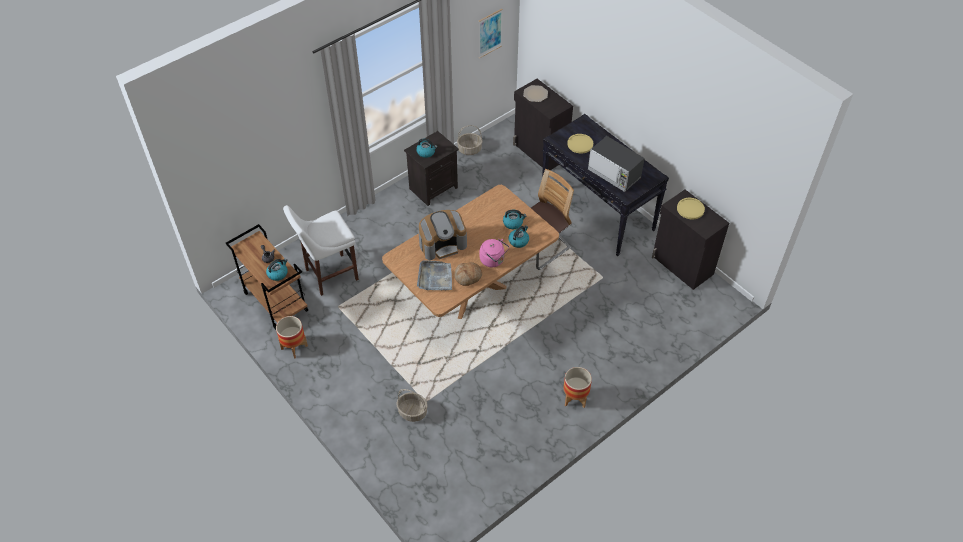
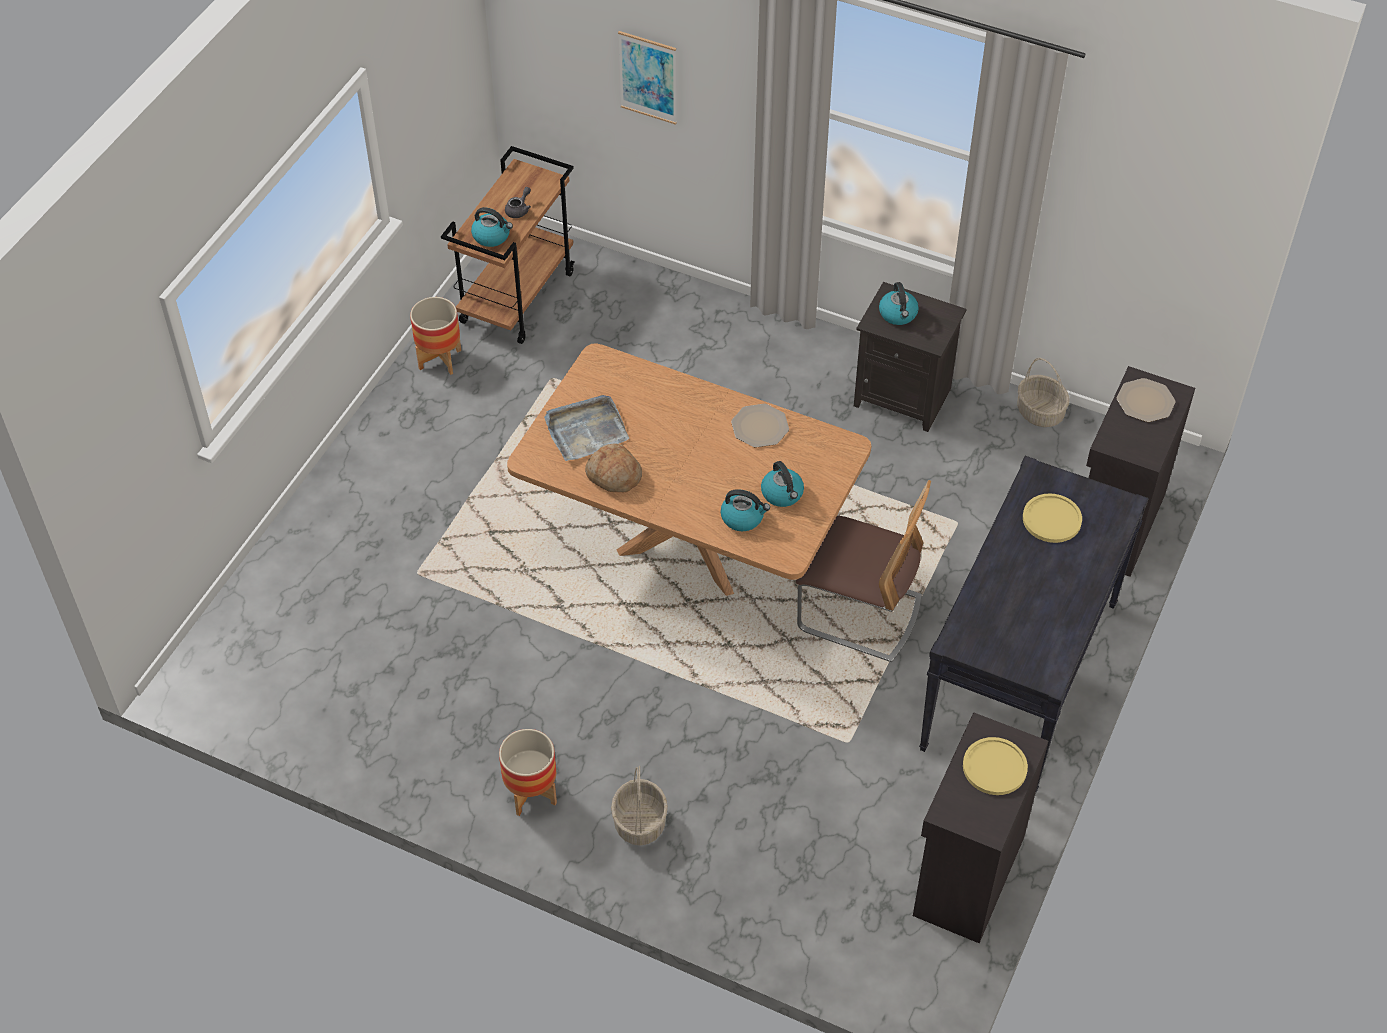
camera: 65 degrees right, 0 degrees up
white stool [283,205,359,296] -> none
basket [396,389,428,422] -> basket moved to [611,766,668,846]
coffee machine [419,210,467,260] -> none
picture [479,9,503,58] -> picture moved to [618,31,677,125]
pink kettle [480,239,509,267] -> none
microwave [588,136,645,192] -> none
none -> plate [731,404,789,448]

